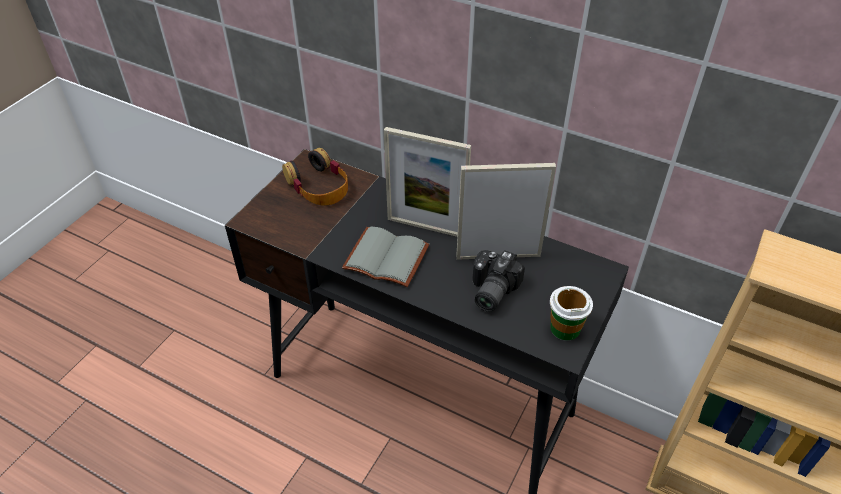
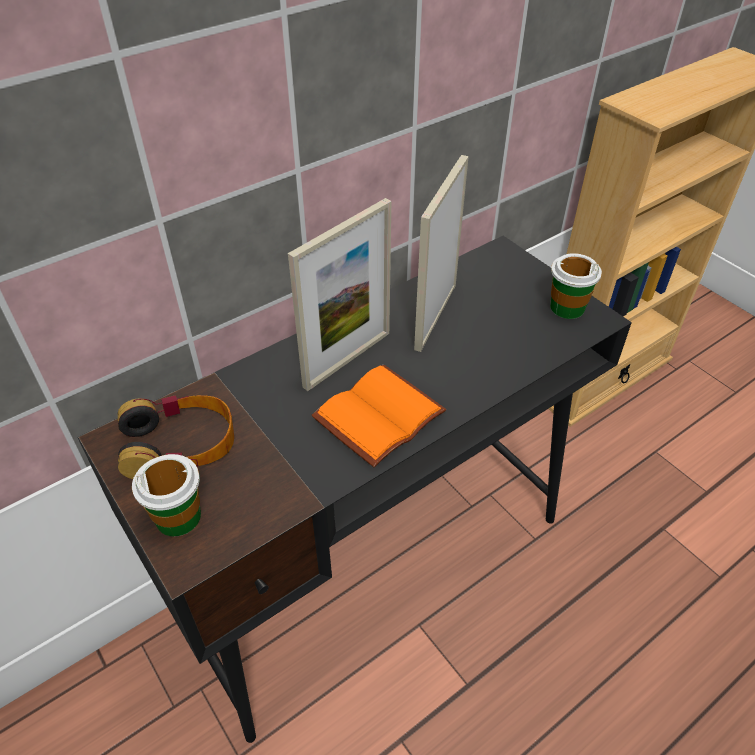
camera: 65 degrees left, 0 degrees up
grey book [342,226,429,287] -> orange book [312,364,446,467]
camera [472,250,525,312] -> none
none -> cup [132,454,201,536]

